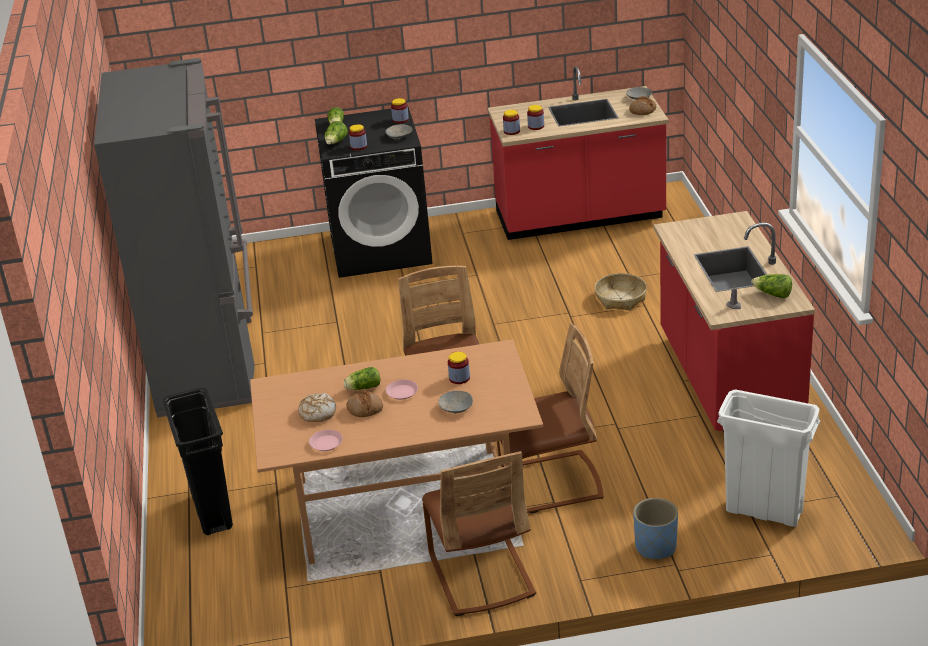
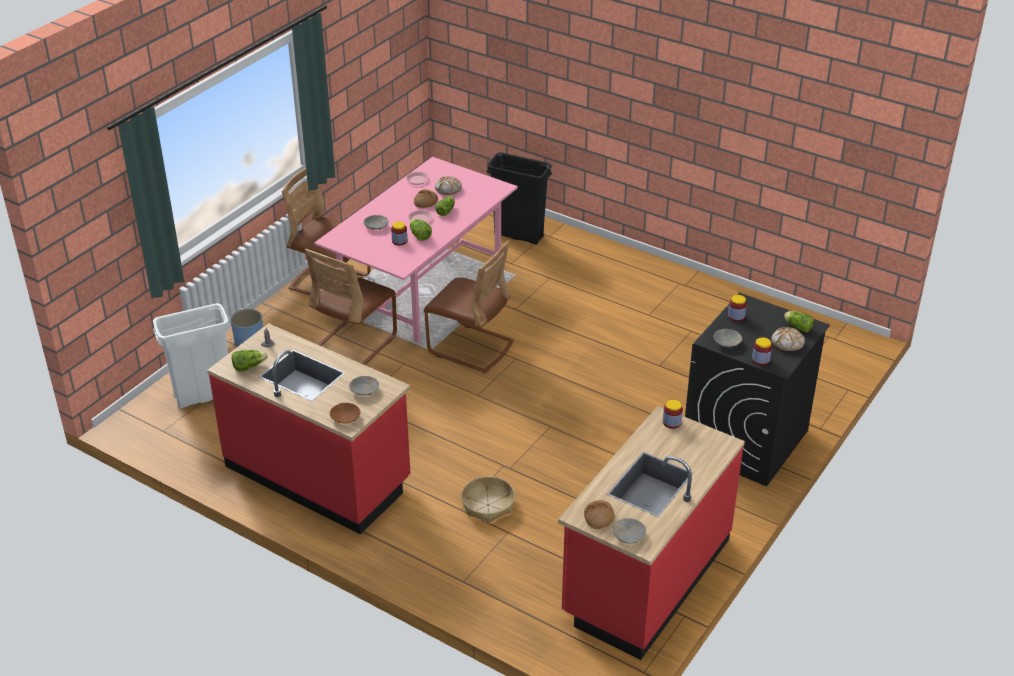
camera: 130 degrees right, 5 degrees up
grey fridge [94,58,255,418] -> none
brown dining table [250,339,543,564] -> pink dining table [314,157,518,343]
lettuce [324,121,348,145] -> lettuce moved to [410,219,432,241]
jar [527,105,544,130] -> none
none -> brown bowl [330,403,360,424]
none -> grey bowl [349,376,379,395]
none -> bread [771,327,805,351]

